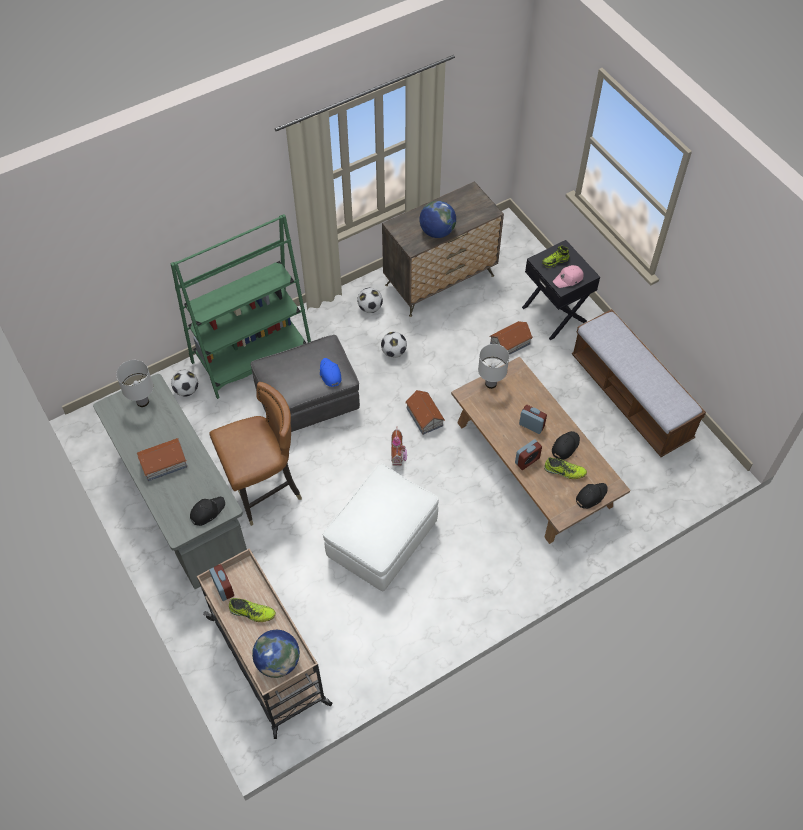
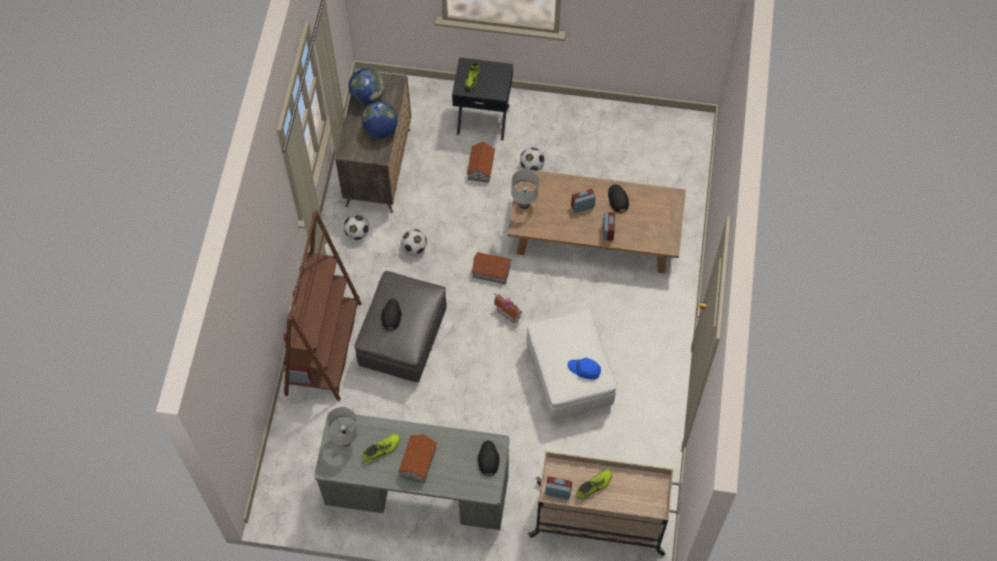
camera: 50 degrees left, 5 degrees up
green bookcase [171,214,311,399] -> brown bookcase [283,211,361,401]
football [171,370,198,397] -> football moved to [520,147,545,171]
brown chair [209,382,302,526] -> none
globe [252,630,300,678] -> globe moved to [348,68,384,104]
blue cap [320,358,342,387] -> blue cap moved to [568,358,602,380]
shoe [544,457,587,479] -> shoe moved to [363,434,400,463]
pink cap [553,265,584,288] -> none
bench [572,309,706,457] -> none
black cap [576,483,608,509] -> black cap moved to [382,299,402,330]

